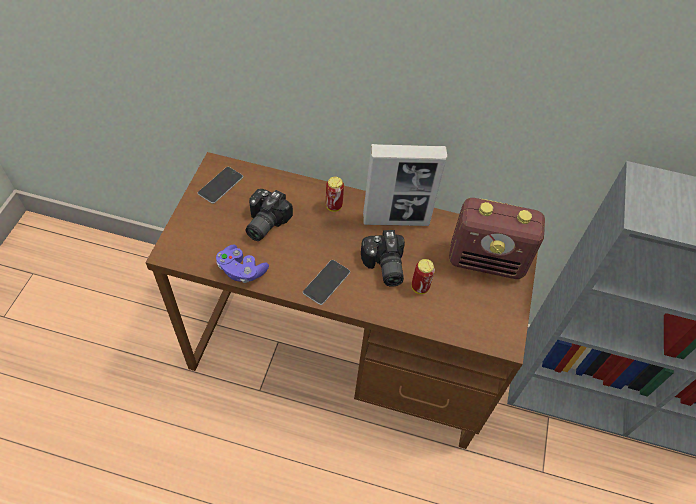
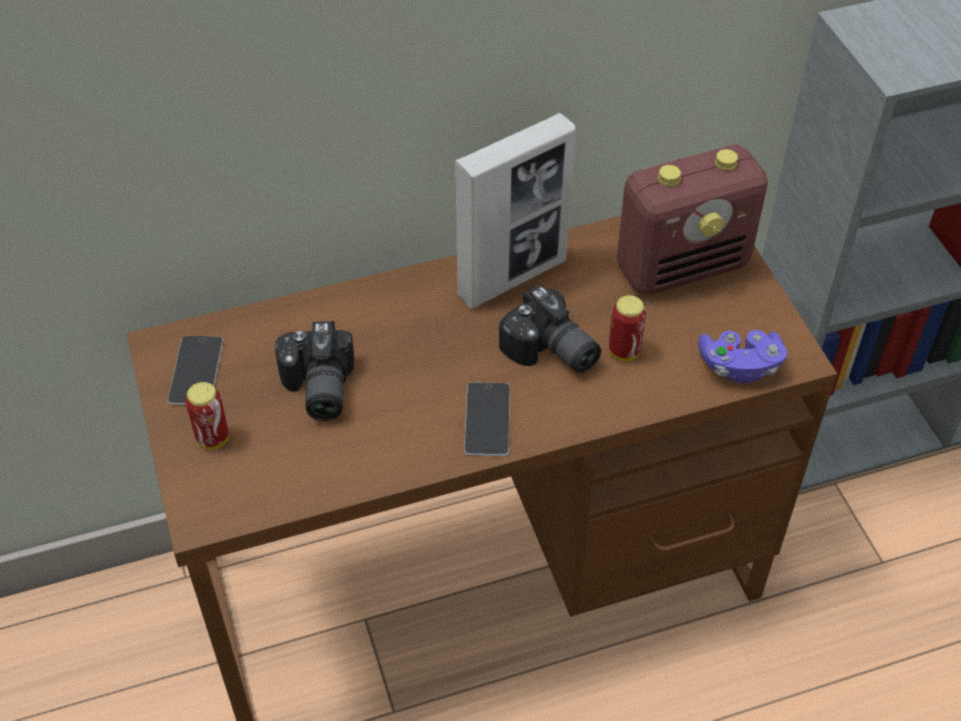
camera: 30 degrees left, 5 degrees down
purple game controller [216,245,269,283] -> purple game controller moved to [698,330,787,383]
can [326,177,344,212] -> can moved to [185,382,228,449]

